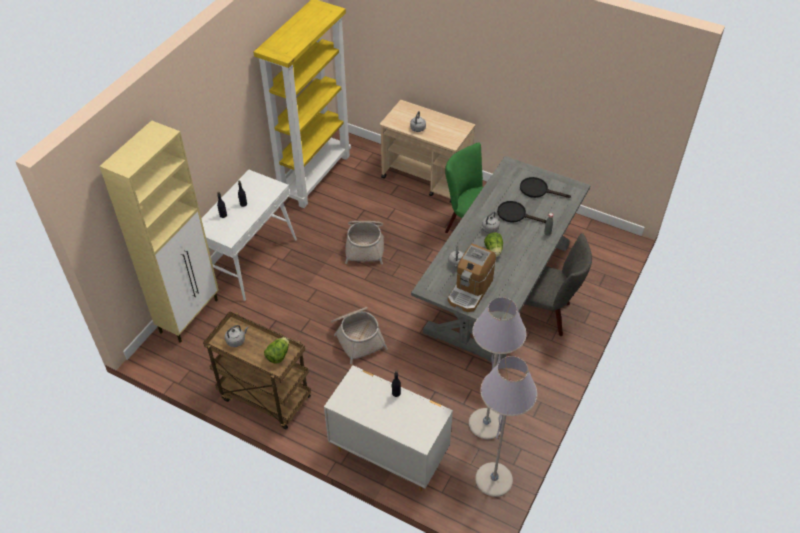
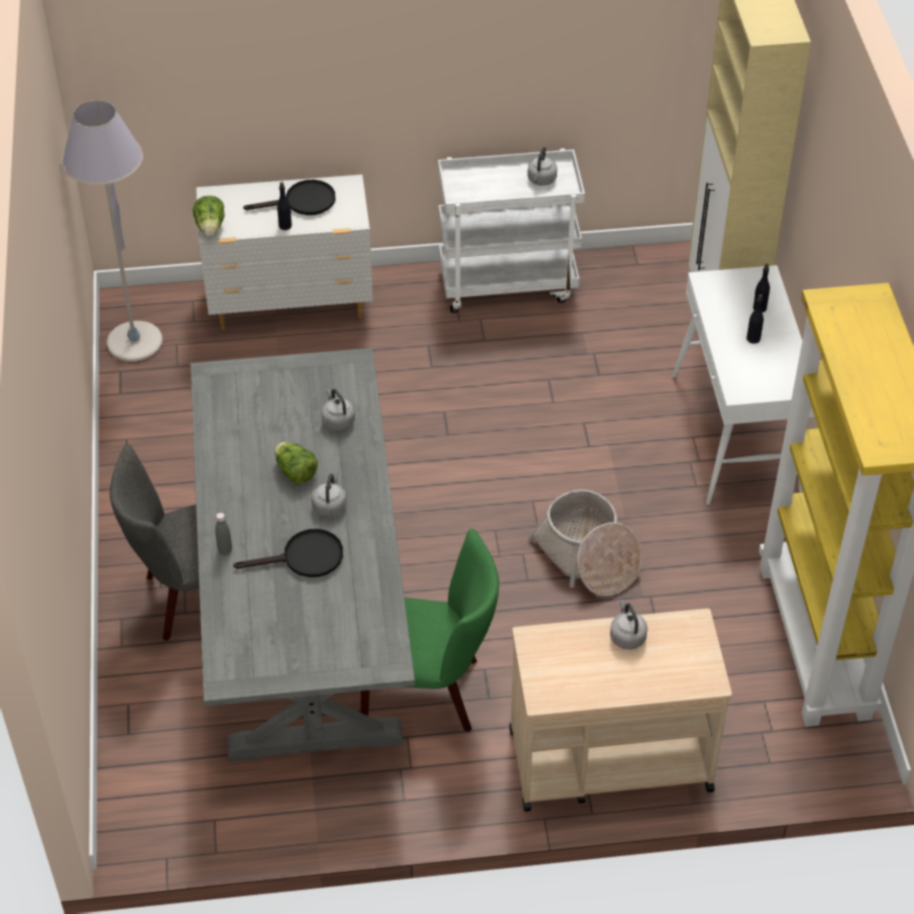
camera: 145 degrees right, 0 degrees up
brown cart [203,311,311,430] -> white cart [438,148,585,313]
lettuce [264,337,289,364] -> lettuce moved to [193,195,224,236]
basket [331,307,388,364] -> none
coffee machine [448,244,496,312] -> none
grey floor lamp [469,297,527,439] -> none
black frying pan [520,177,571,198] -> black frying pan moved to [243,180,336,215]

